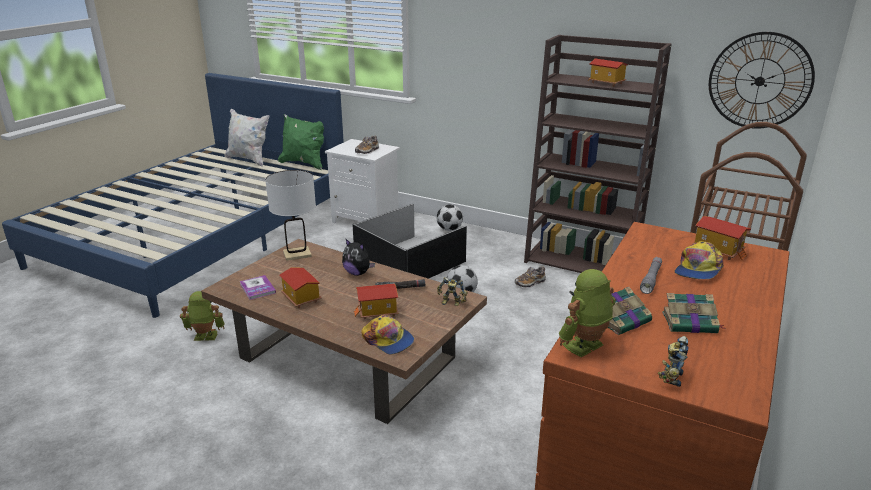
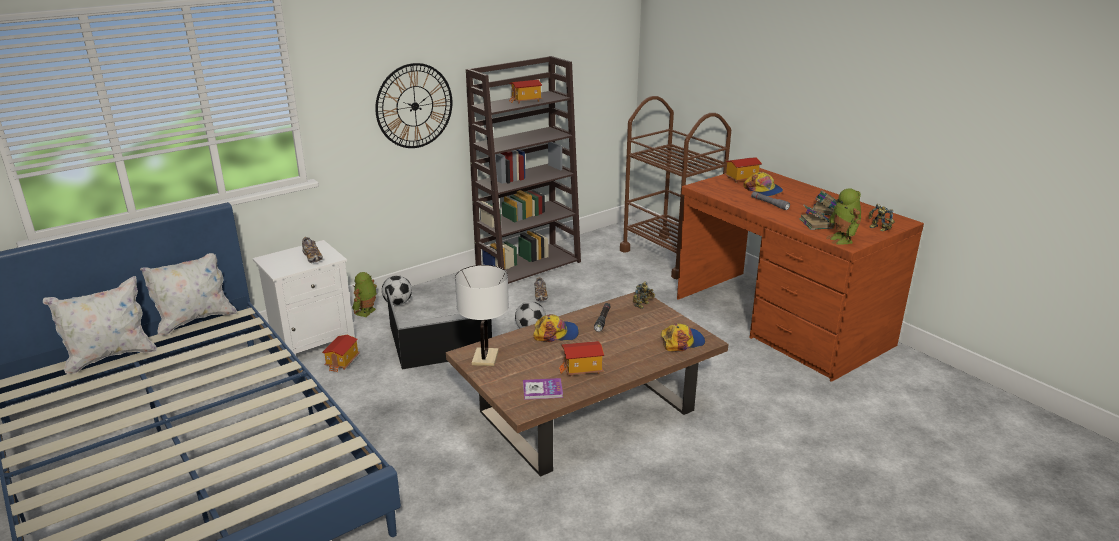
camera: 65 degrees left, 0 degrees up
toy robot [180,291,225,341] -> toy robot moved to [352,272,377,317]
green pillow [278,114,324,170] -> white pillow [140,253,237,336]
plush toy [342,238,375,276] -> cap [533,314,579,342]
toy house [354,284,399,320] -> toy house moved to [322,335,360,372]
wall clock [709,32,815,129] -> wall clock moved to [375,63,452,148]

